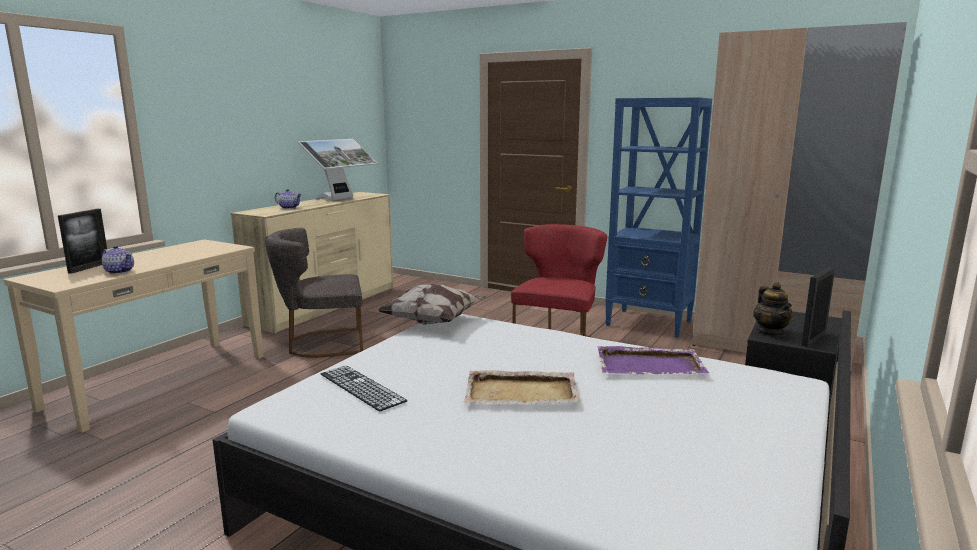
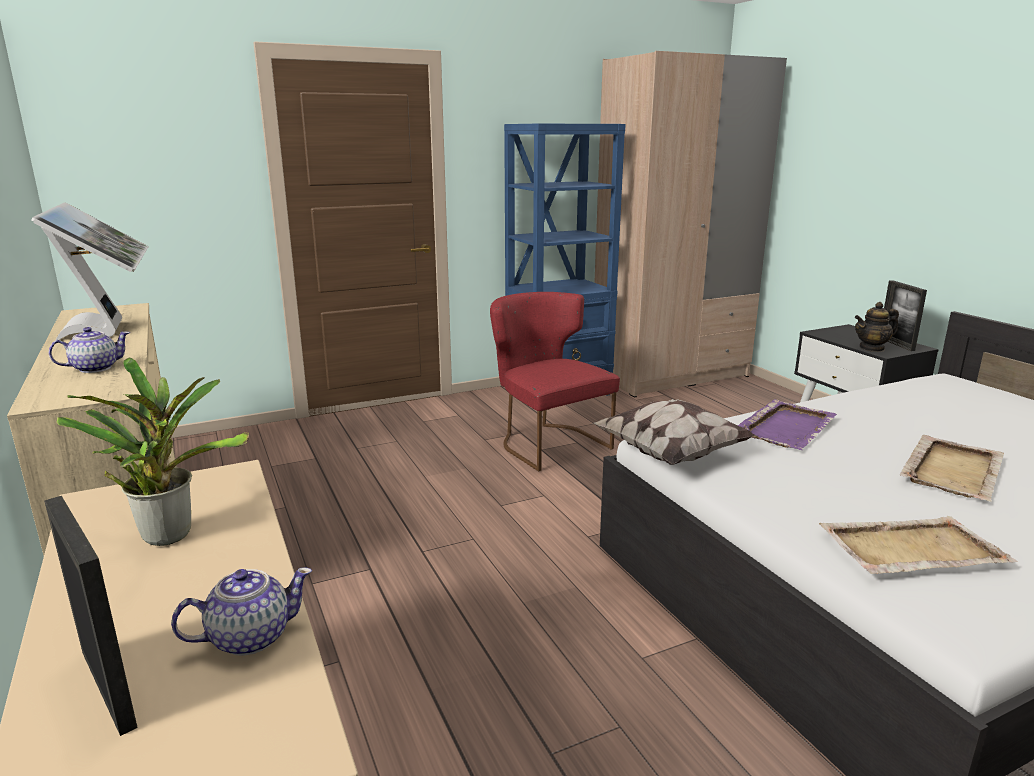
camera: 55 degrees left, 5 degrees up
grey chair [265,228,363,358] -> none
keyboard [320,365,407,412] -> beige tray [819,516,1018,574]
purple tray [597,346,709,374] -> purple tray moved to [738,399,837,450]
teapot [753,282,793,336] -> teapot turned 135 degrees clockwise [855,302,899,352]
none -> potted plant [56,358,249,546]

